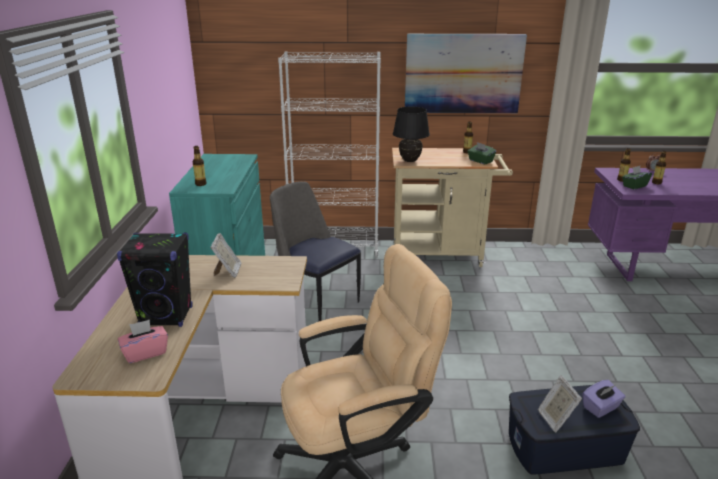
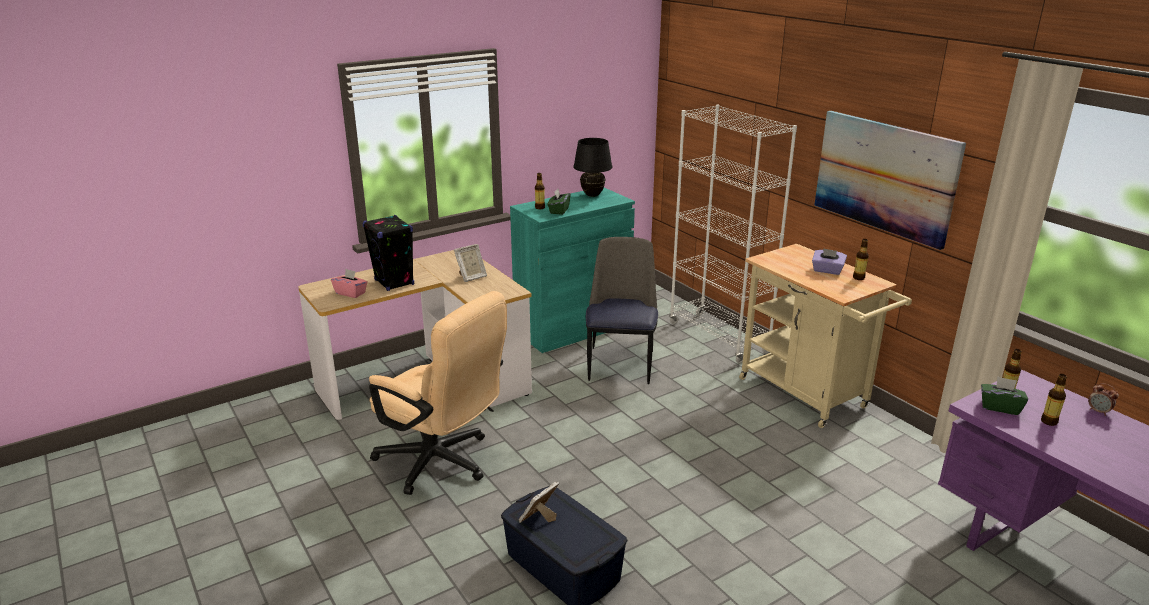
camera: 55 degrees right, 0 degrees up
black table lamp [393,107,430,162] -> black table lamp moved to [573,138,612,197]
green tissue box [467,142,496,164] -> green tissue box moved to [548,189,570,215]
purple tissue box [582,380,625,418] -> purple tissue box moved to [812,248,847,275]

